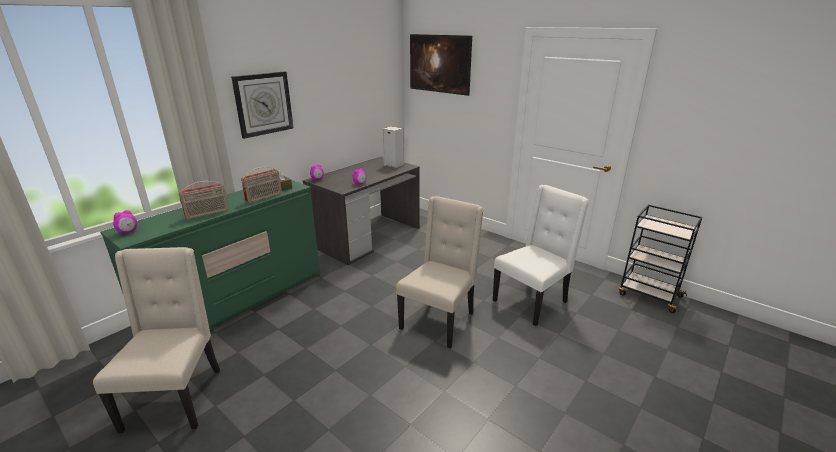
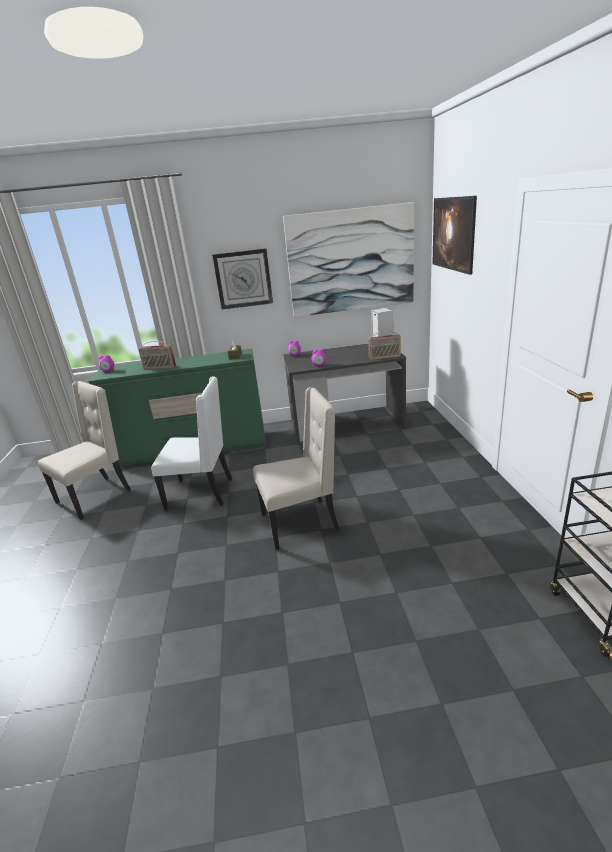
camera: 45 degrees right, 0 degrees up
radio [241,167,282,203] -> radio moved to [368,331,401,360]
white chair [493,185,589,326] -> white chair moved to [151,376,232,510]
none -> picture [283,202,414,317]

